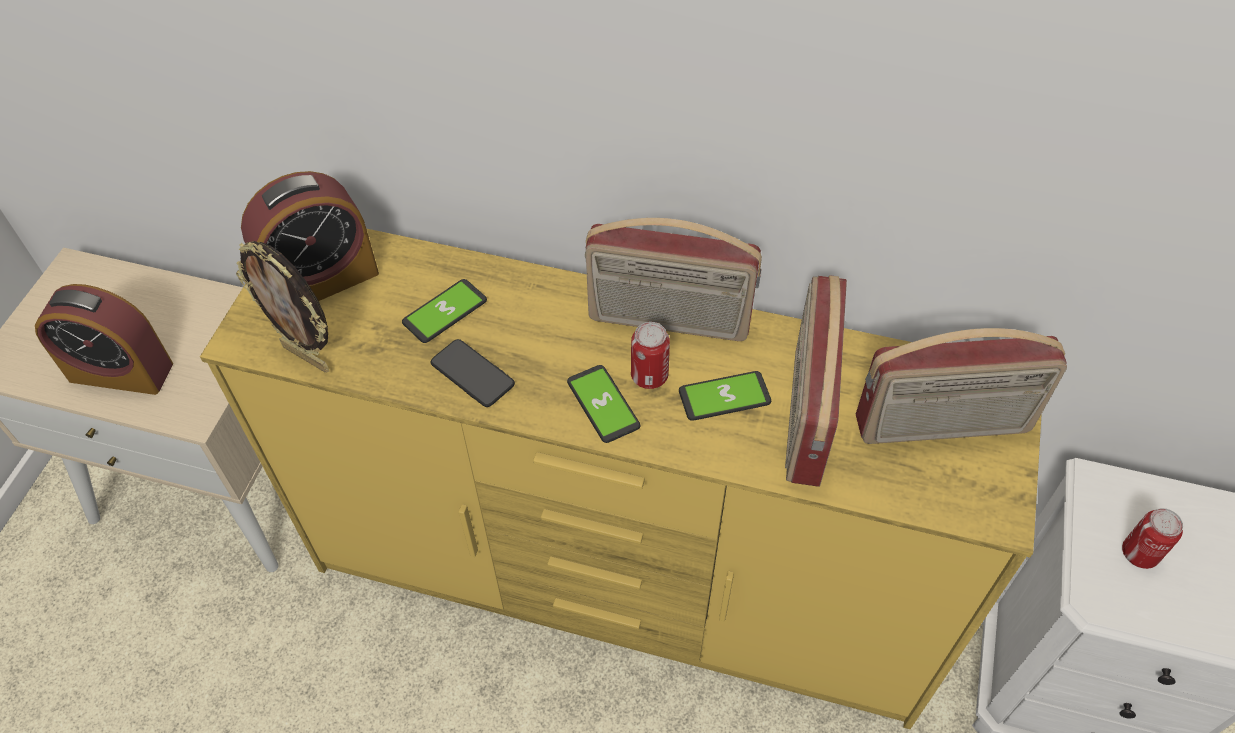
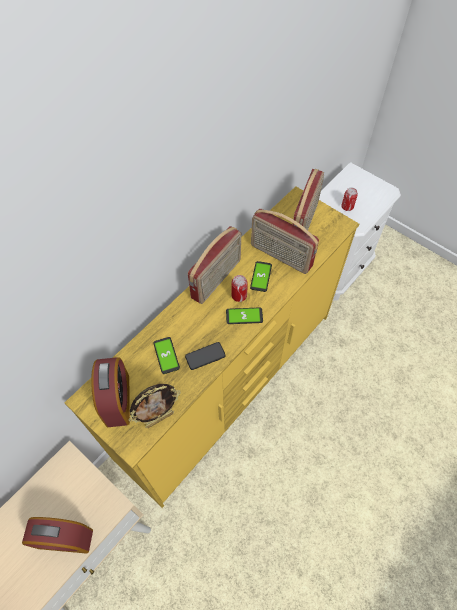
camera: 65 degrees left, 5 degrees up
alarm clock [35,284,173,395] -> alarm clock turned 60 degrees clockwise [22,517,93,554]

